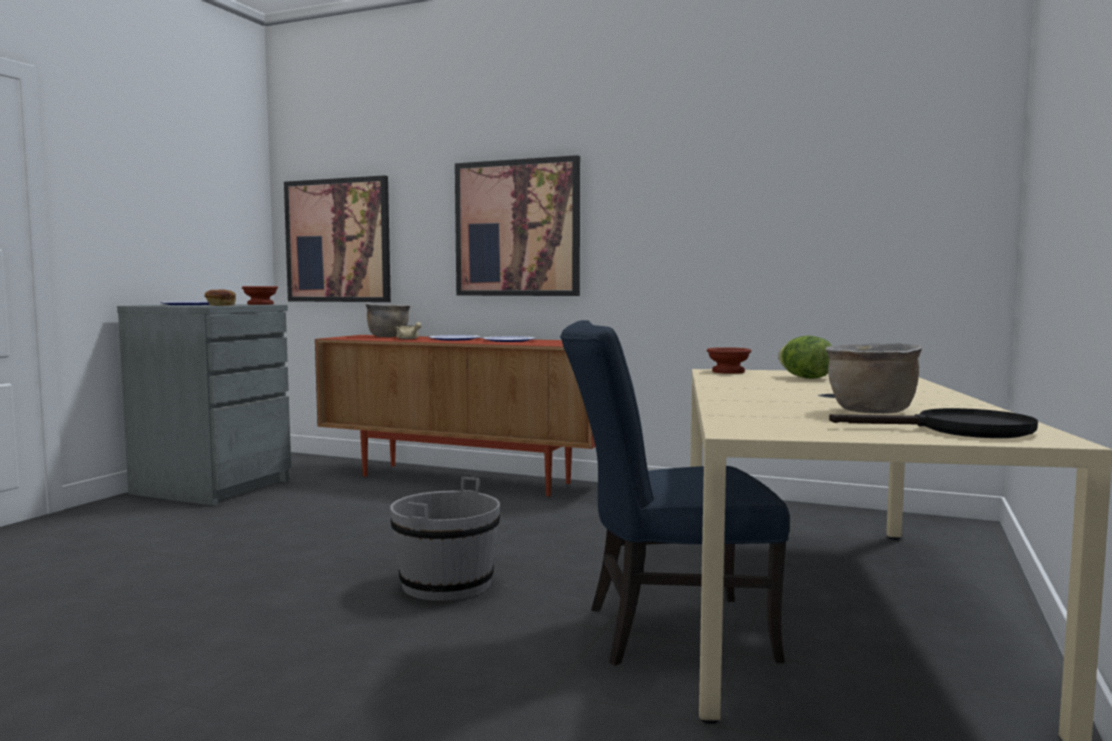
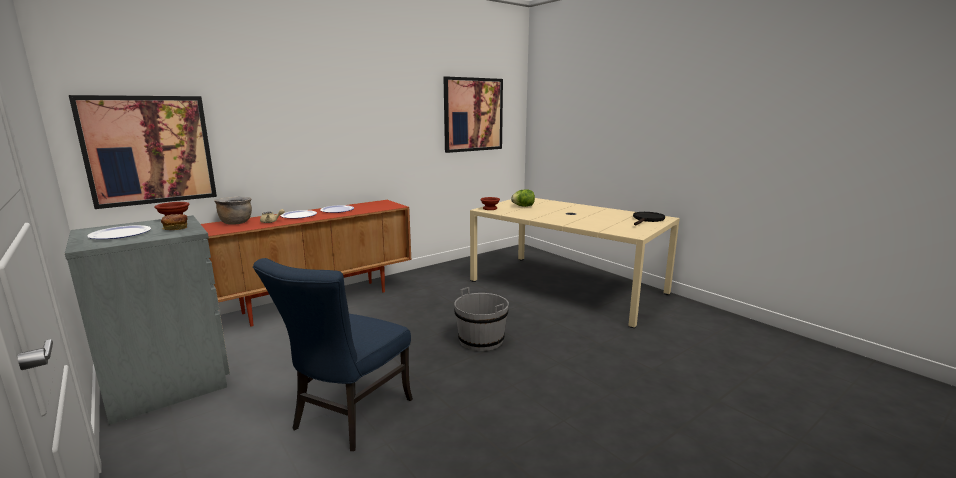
camera: 60 degrees left, 10 degrees up
picture [455,155,580,296] -> picture moved to [443,76,503,153]
blue chair [560,320,790,666] -> blue chair moved to [253,258,413,451]
brown cooking pot [826,343,922,414] -> none

